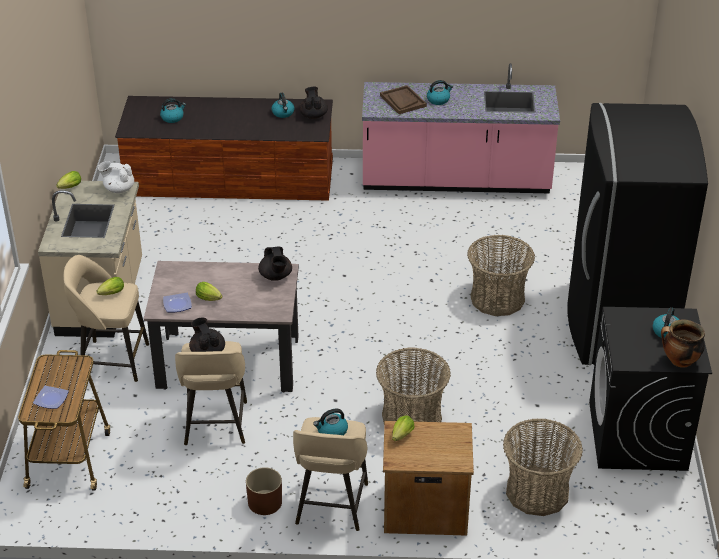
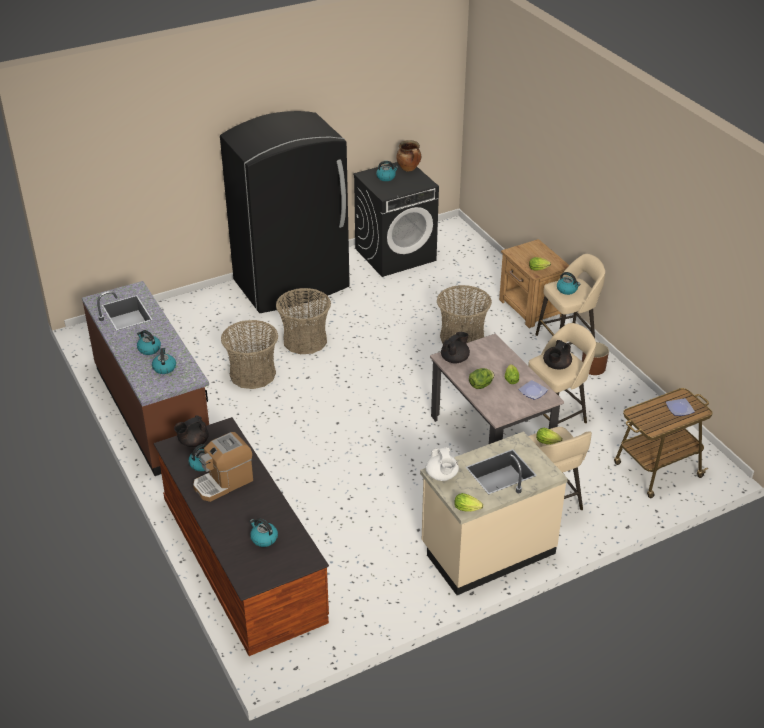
camera: 120 degrees left, 0 degrees up
pink counter [362,63,560,193] -> brown counter [82,281,209,476]
brown tray [380,85,427,114] -> kettle [152,348,176,374]
basket [503,418,583,516] -> basket moved to [221,320,278,389]
none -> coffee machine [193,432,253,502]
none -> lettuce [469,368,494,389]

